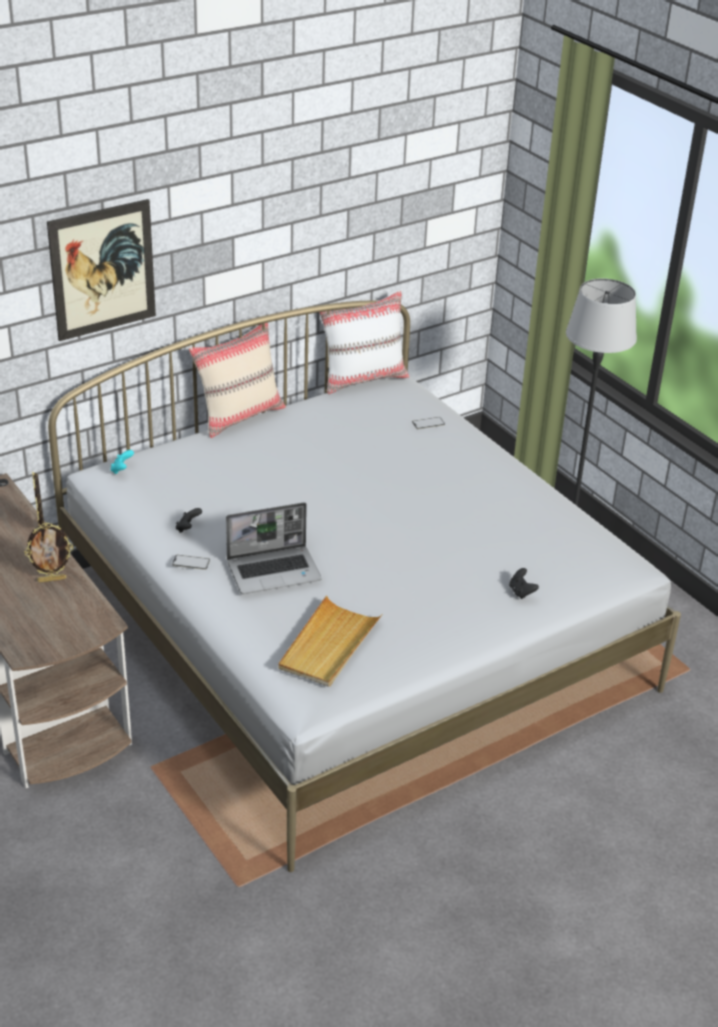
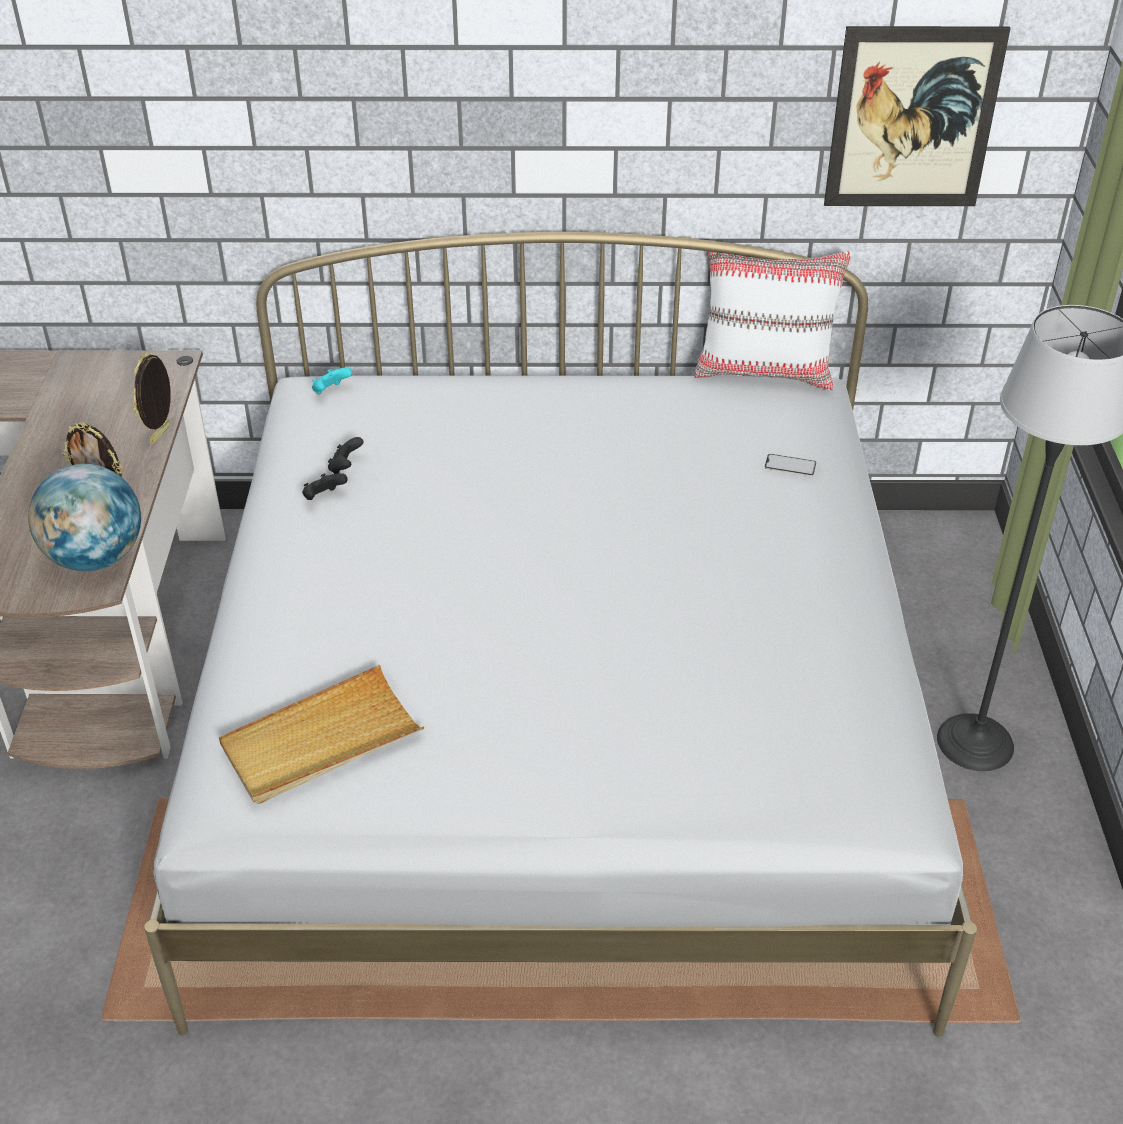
camera: 35 degrees right, 5 degrees up
picture [47,199,156,341] -> picture moved to [824,26,1011,206]
phone [172,555,210,570] -> none
beige pillow [189,323,286,438] -> none
laptop [226,502,322,594] -> none
black game controller [509,568,539,599] -> black game controller moved to [328,437,364,474]
none -> globe [28,464,141,571]

